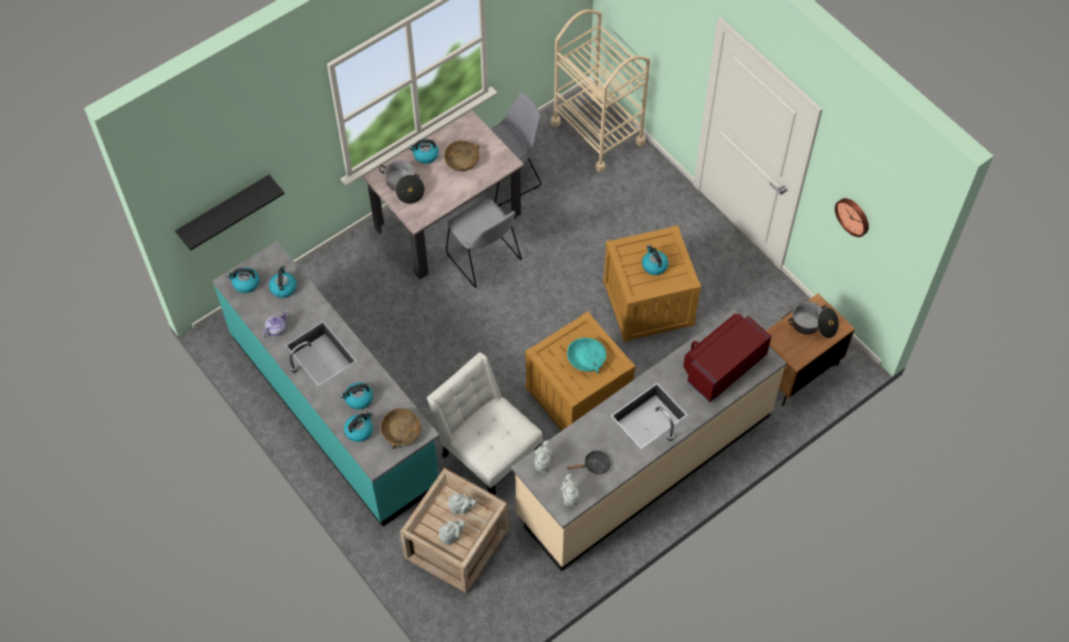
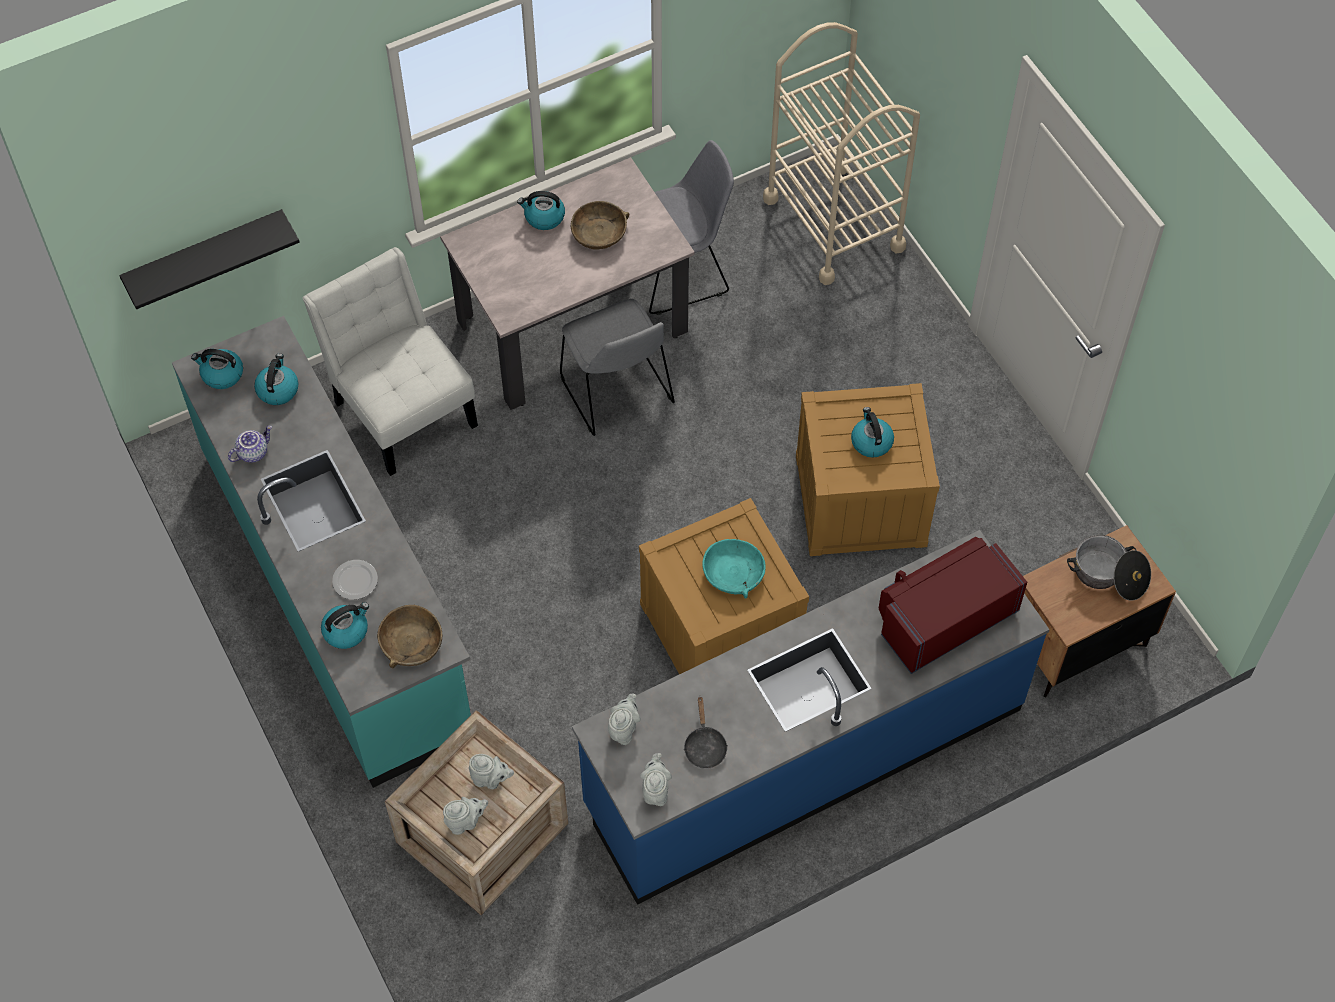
camera: 10 degrees right, 0 degrees up
kettle [339,382,373,410] -> plate [332,560,378,600]
cooking pot [379,160,425,204] -> none
white chair [427,352,543,496] -> white chair moved to [303,247,478,476]
beige counter [511,309,787,571] -> blue counter [572,530,1050,905]
black frying pan [567,451,611,475] -> black frying pan turned 90 degrees clockwise [683,697,728,769]
wall clock [835,198,869,237] -> none

